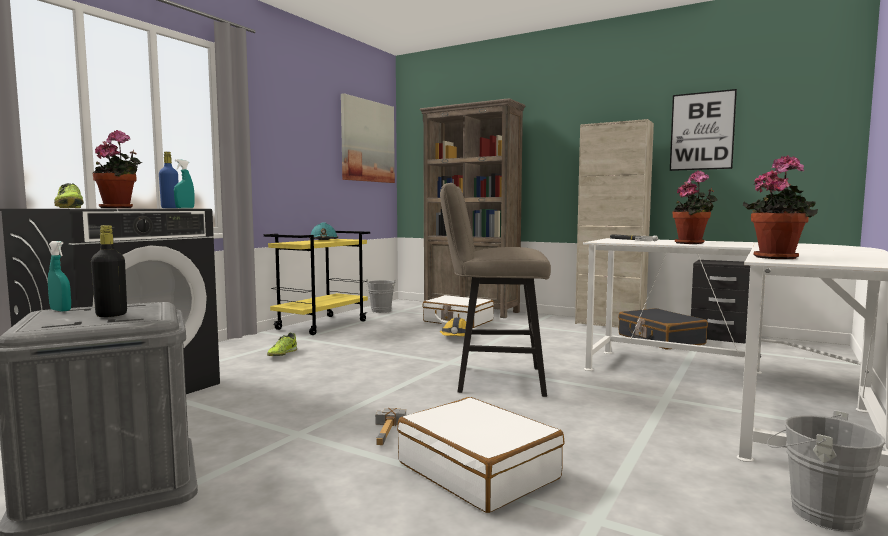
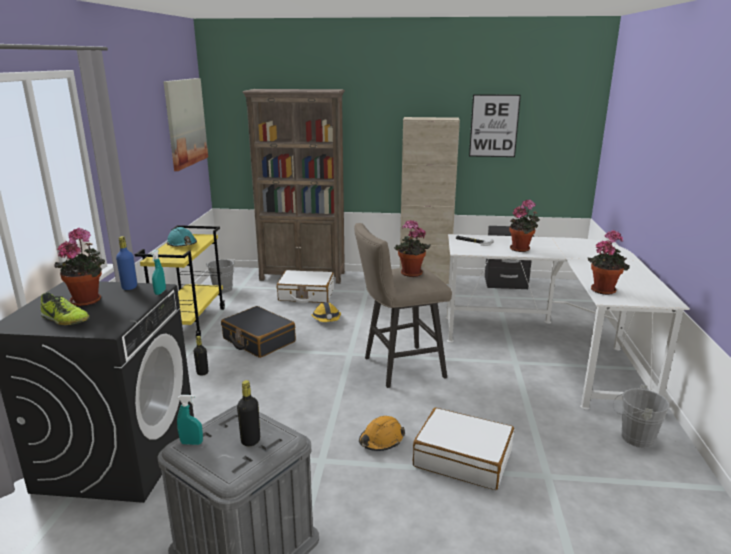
camera: 25 degrees left, 15 degrees up
shoe [267,333,297,356] -> black bottle [193,336,208,375]
hammer [375,408,406,445] -> orange hard hat [359,416,405,451]
black suitcase [618,308,708,350] -> black suitcase moved to [221,306,296,358]
none -> potted plant [394,220,431,277]

